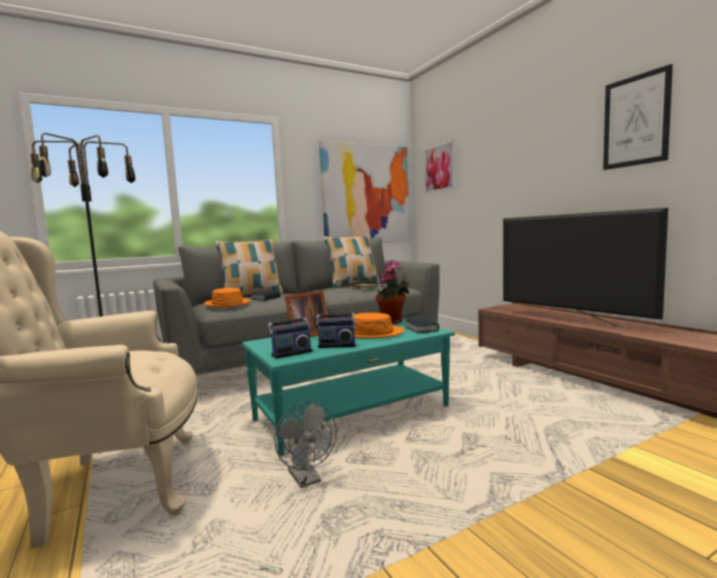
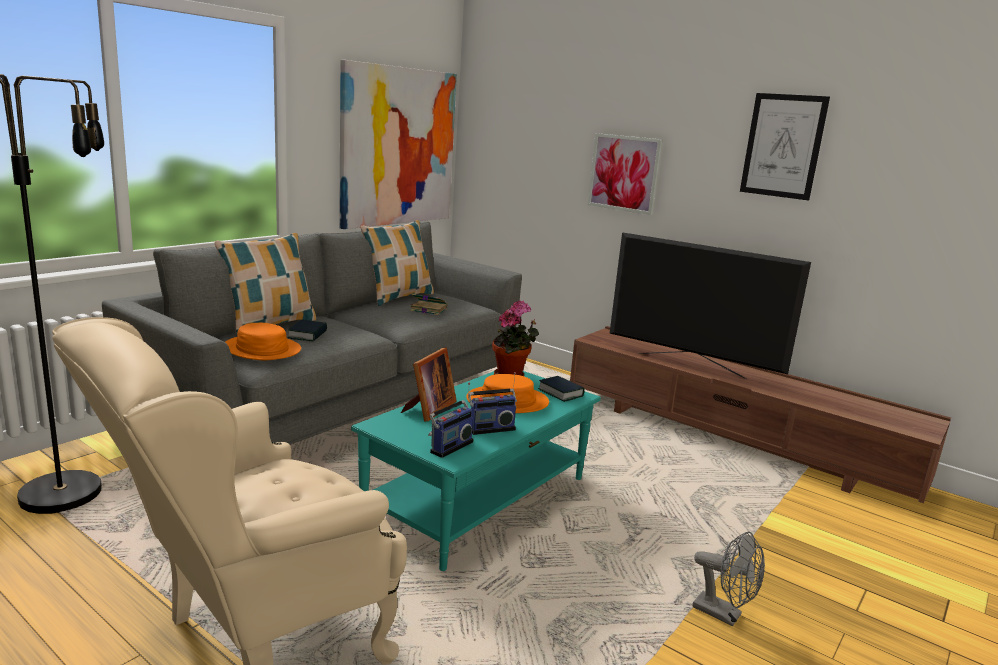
camera: 25 degrees left, 10 degrees up
grey fan [274,402,337,488] -> grey fan moved to [693,531,765,627]
picture [424,140,456,193] -> picture moved to [588,133,663,215]

